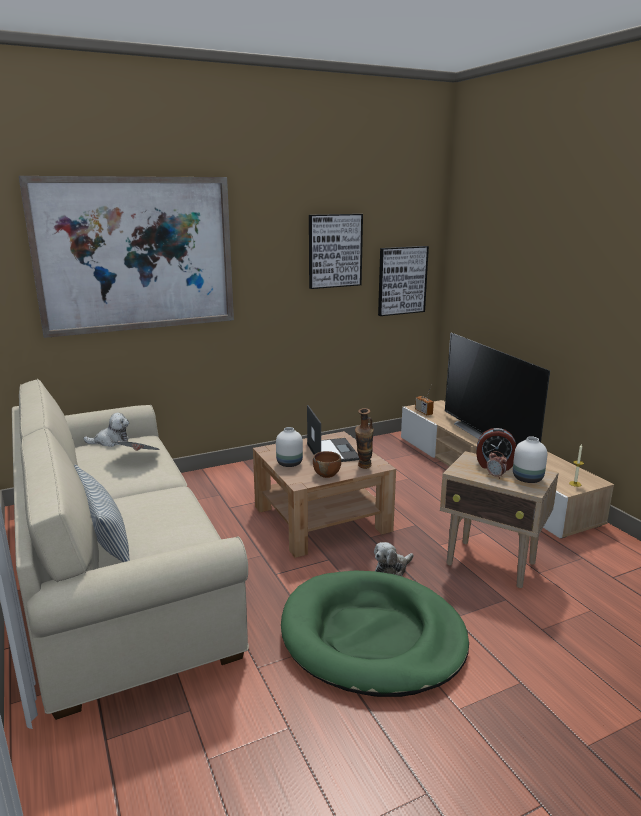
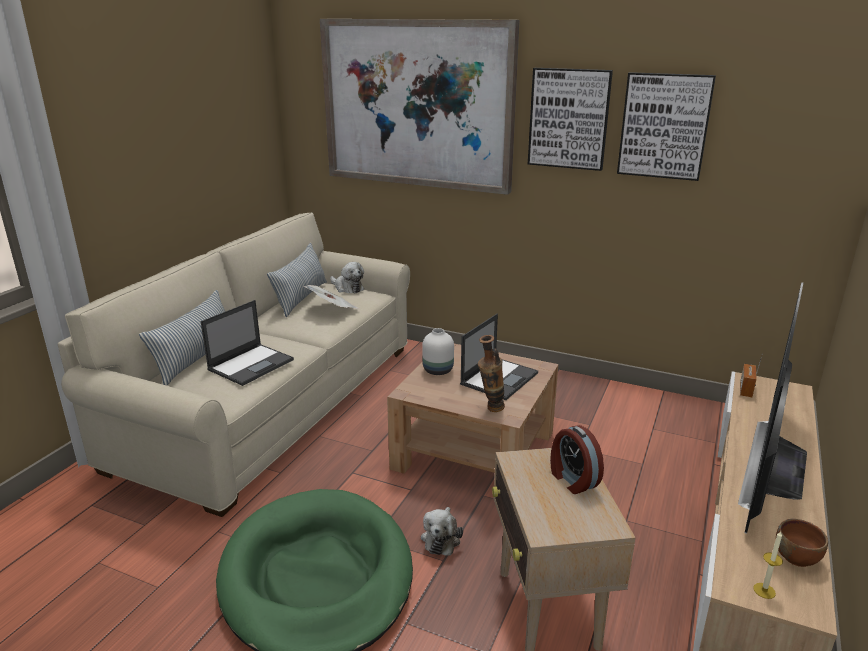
camera: 50 degrees right, 5 degrees up
brown bowl [313,451,341,478] -> brown bowl moved to [776,519,828,567]
plush toy [374,542,413,576] -> plush toy turned 90 degrees counterclockwise [421,507,463,556]
picture [378,246,429,316] -> picture moved to [528,68,613,171]
alarm clock [486,451,507,479] -> none
white vase [513,436,547,483] -> none
none -> laptop [200,300,294,386]
none -> pillow [267,243,327,317]

